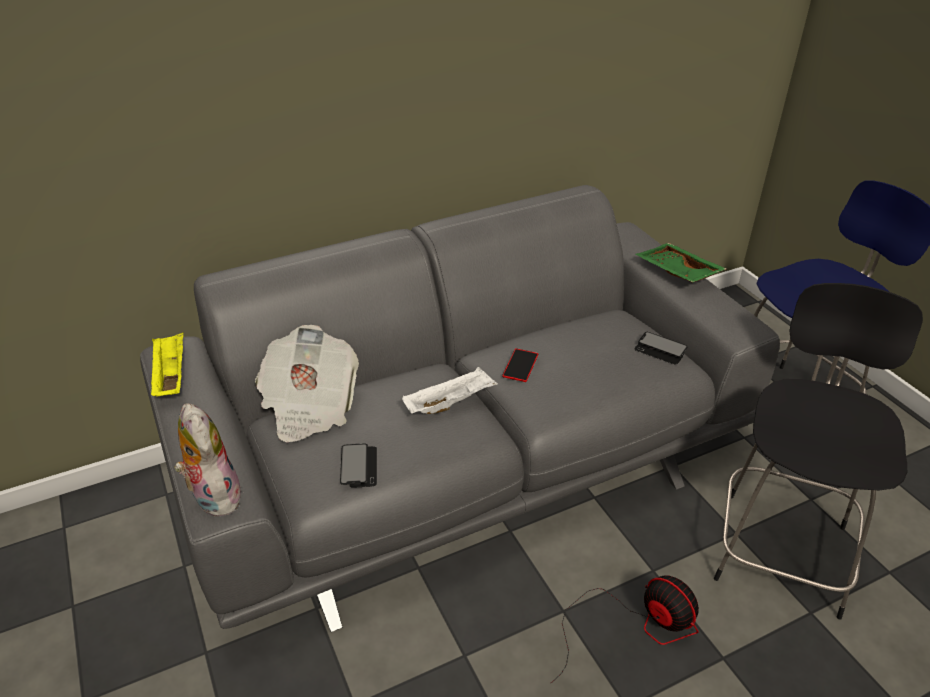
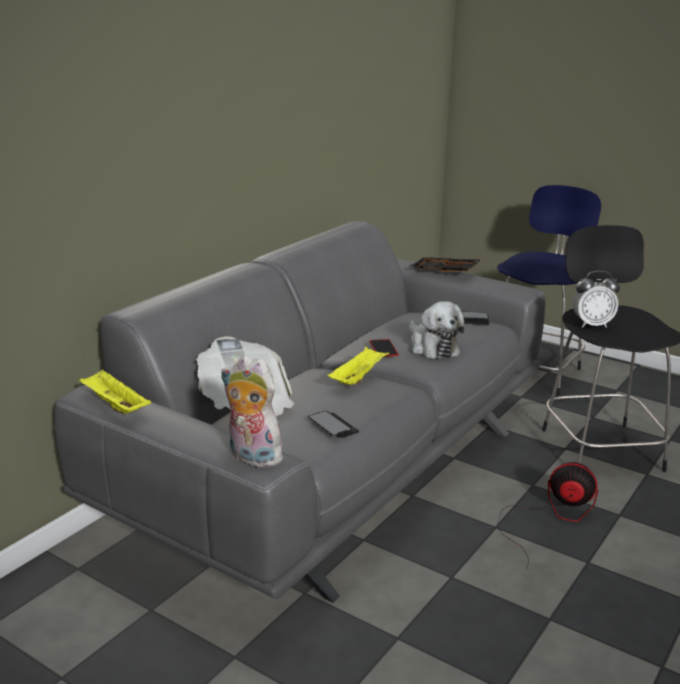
camera: 30 degrees left, 15 degrees down
white tray [402,367,498,414] -> yellow tray [328,347,390,385]
green tray [636,243,726,283] -> black tray [409,257,482,272]
none -> plush toy [409,301,464,359]
none -> alarm clock [573,270,620,328]

